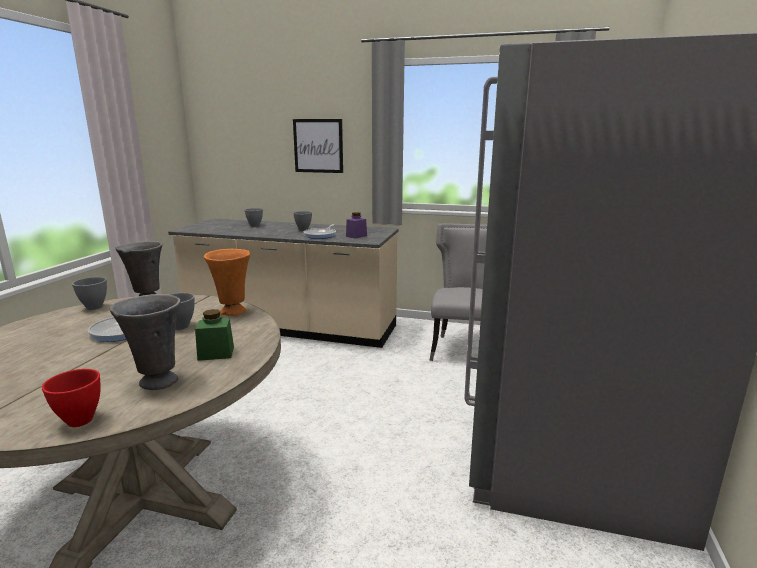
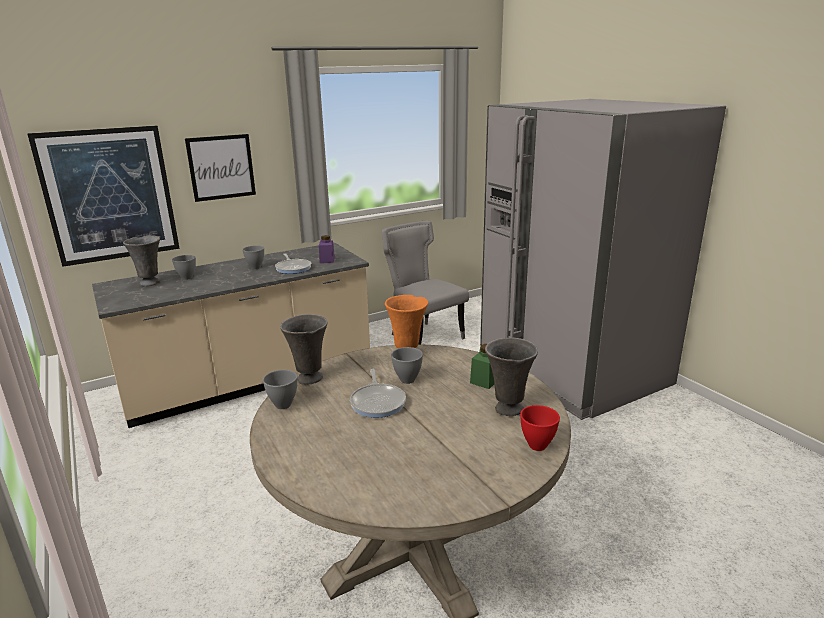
camera: 45 degrees left, 5 degrees up
none -> picture [27,125,180,267]
none -> grey vase [123,235,160,286]

